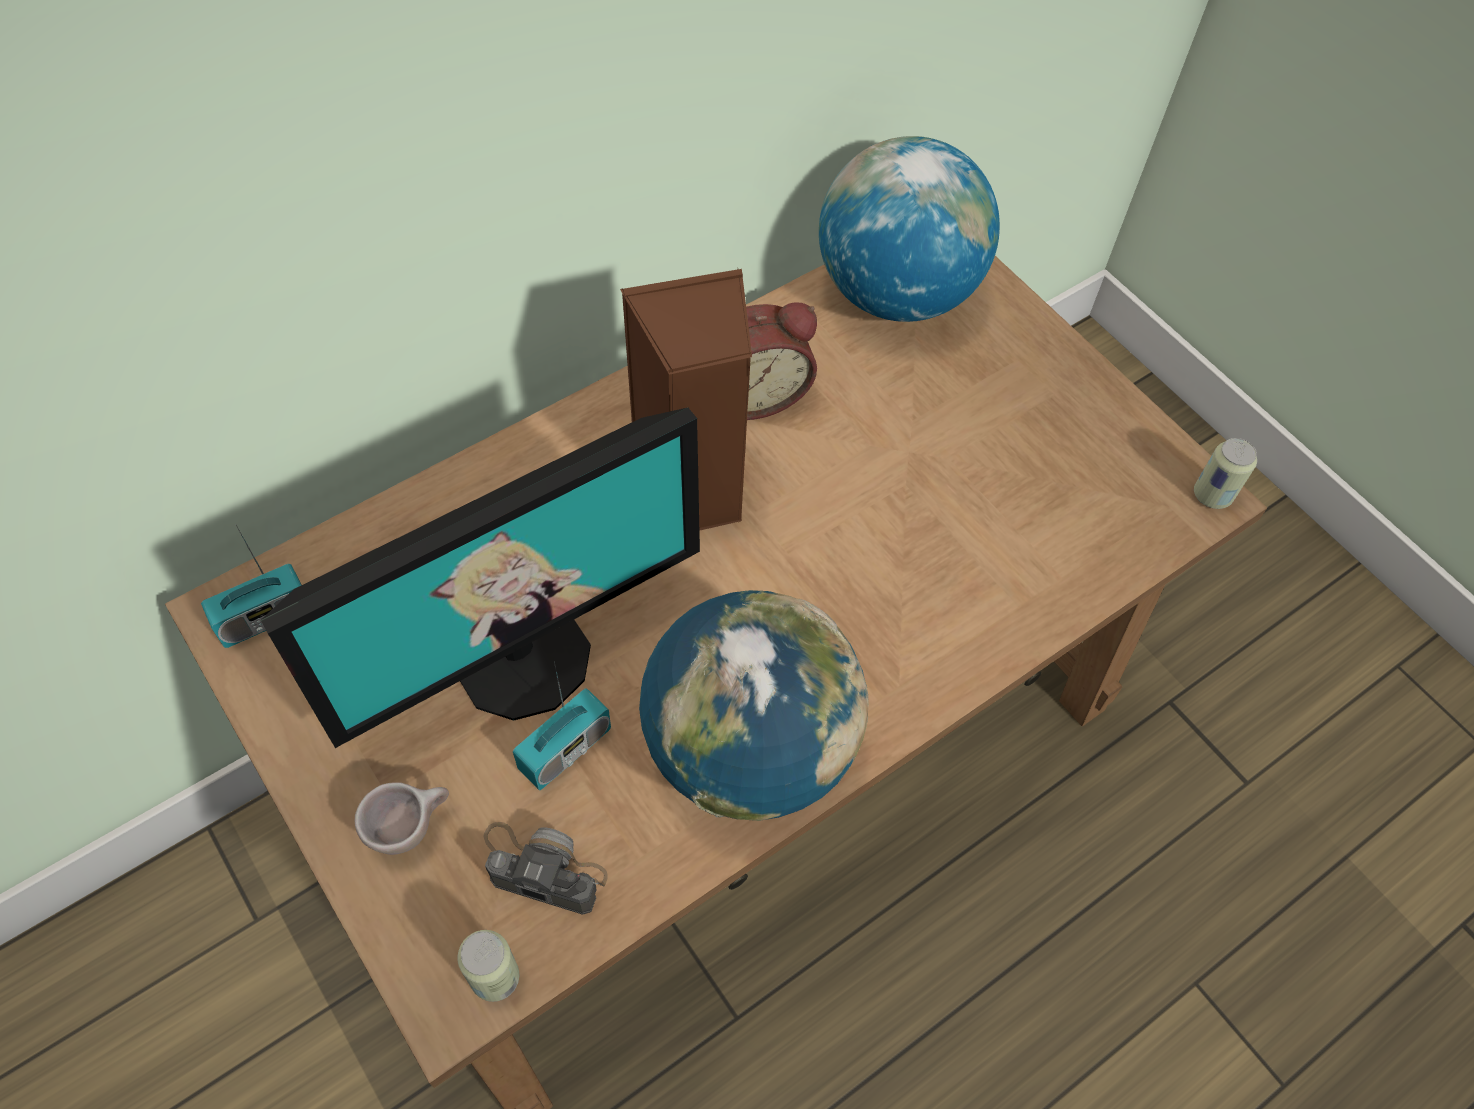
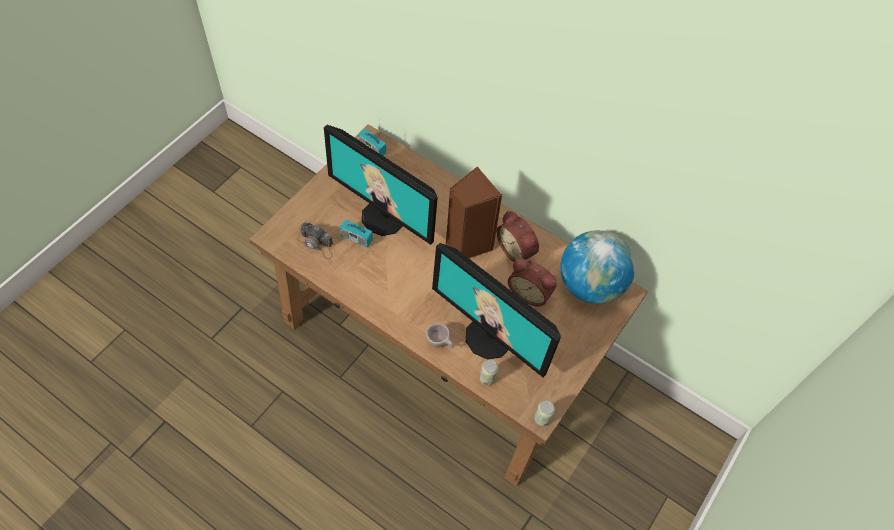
camera: 70 degrees right, 0 degrees up
beige cup [355,782,449,855] -> beige cup moved to [426,323,454,348]
can [458,930,519,1002] -> can moved to [480,360,498,386]
camera [483,822,608,915] -> camera turned 120 degrees clockwise [297,222,333,259]
globe [639,590,869,821] -> none
none -> monitor [432,243,561,377]
none -> alarm clock [508,258,557,306]

